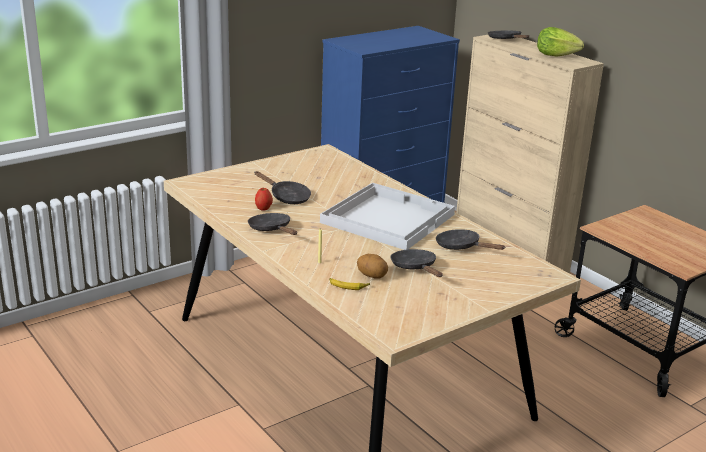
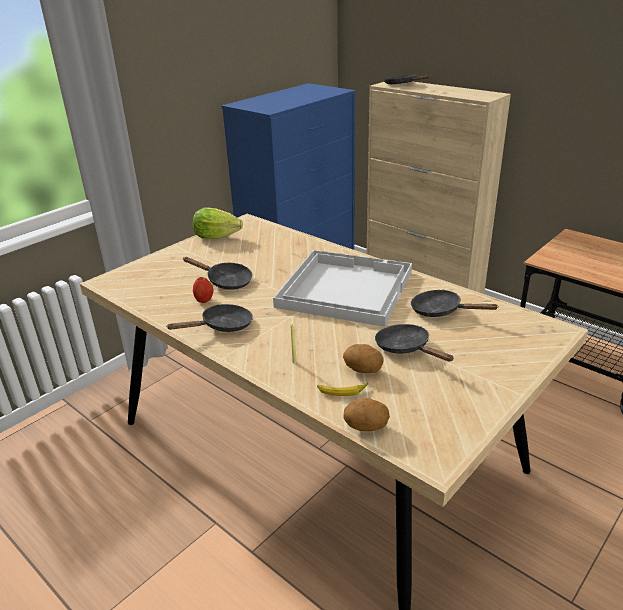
camera: 10 degrees left, 5 degrees up
black frying pan [248,213,297,235] -> black frying pan turned 105 degrees clockwise [167,304,253,332]
lettuce [537,27,584,57] -> lettuce moved to [193,207,243,239]
none -> potato [343,398,390,431]

